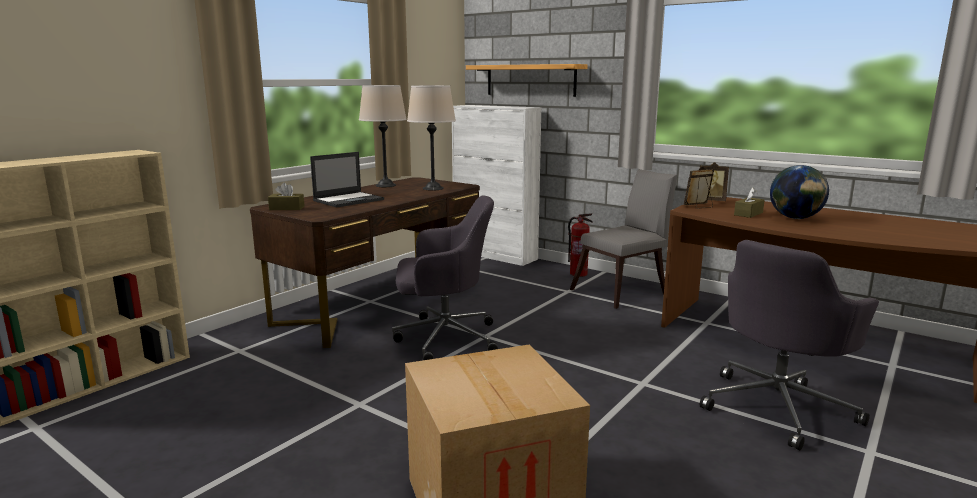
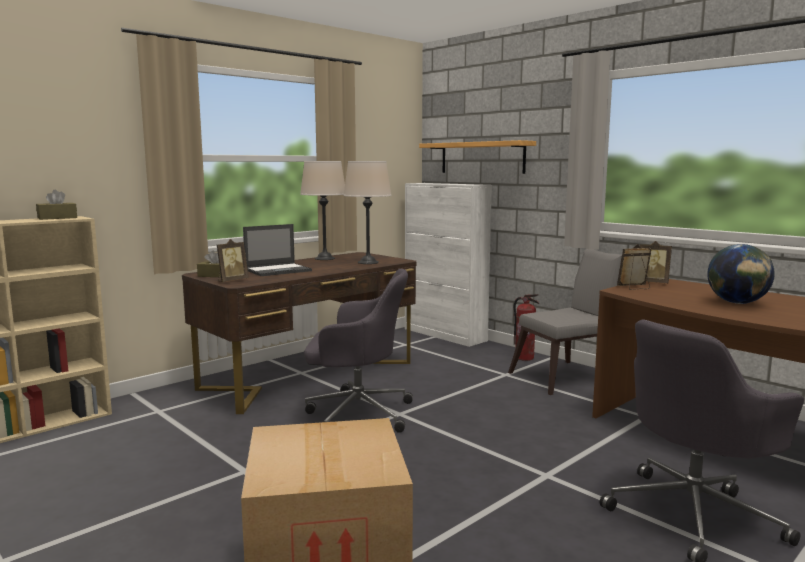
camera: 10 degrees right, 5 degrees down
brown tissue box [734,188,765,218] -> brown tissue box moved to [36,190,77,220]
none -> picture frame [217,239,249,282]

